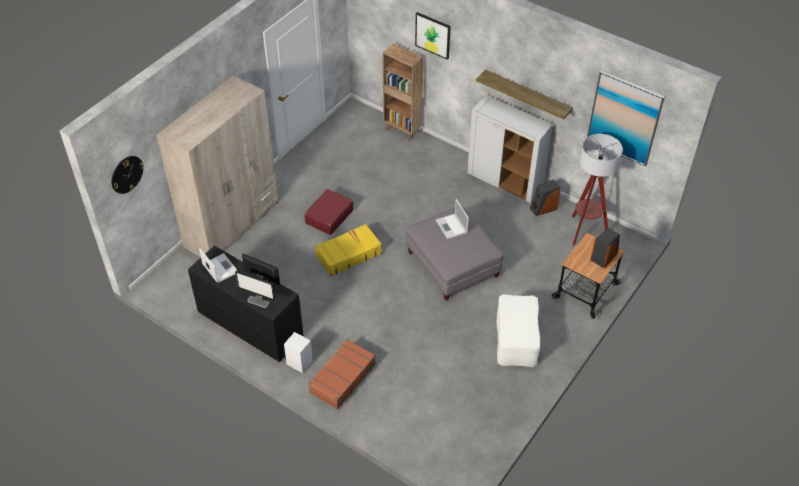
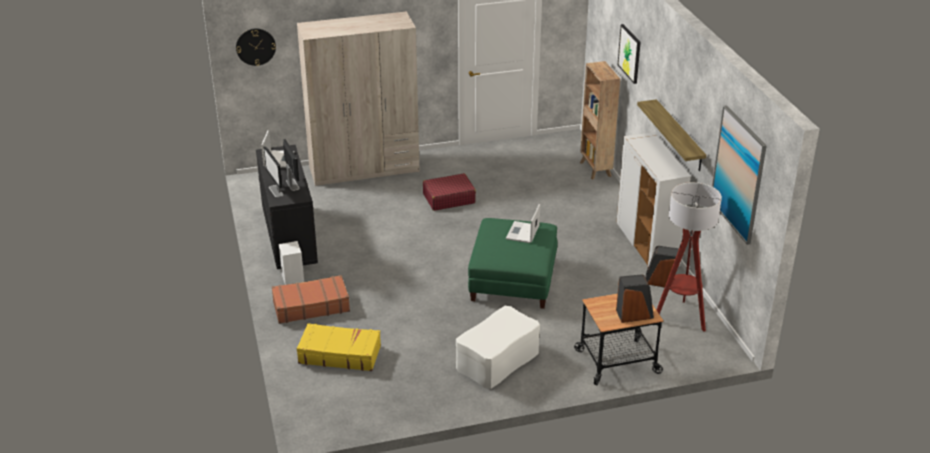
camera: 40 degrees right, 15 degrees down
yellow suitcase [315,224,382,276] -> yellow suitcase moved to [297,323,381,371]
grey ottoman [406,206,504,300] -> green ottoman [468,218,558,309]

